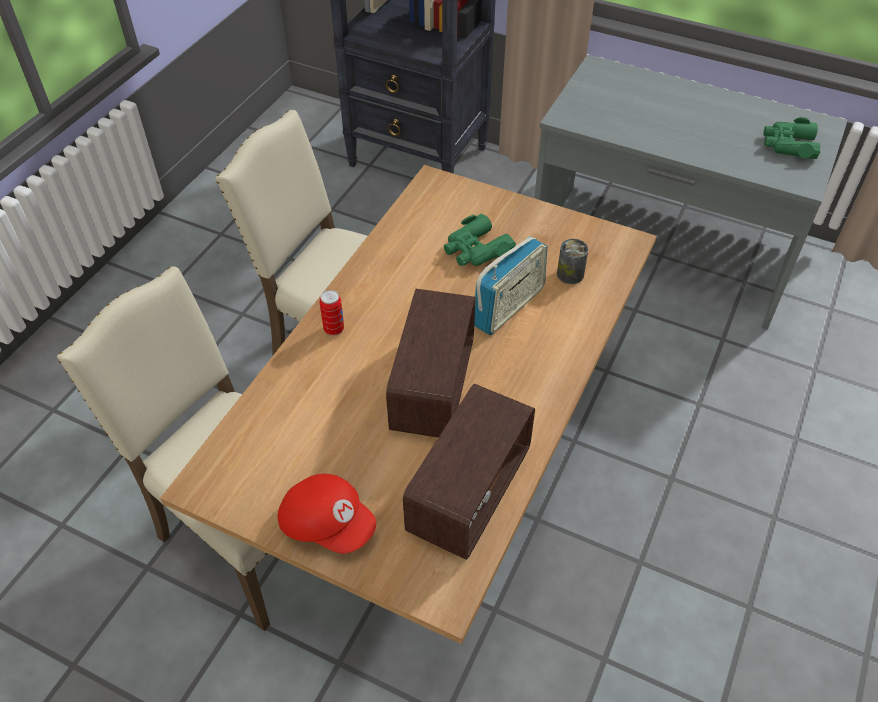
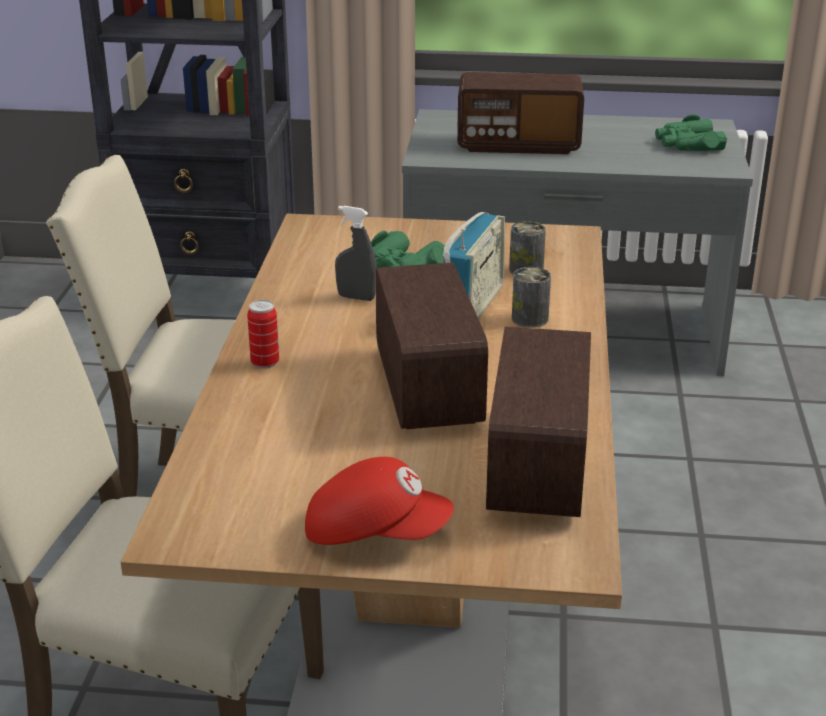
camera: 20 degrees left, 20 degrees down
none -> grey spray bottle [335,206,377,301]
none -> radio [457,72,584,154]
none -> can [512,267,551,328]

